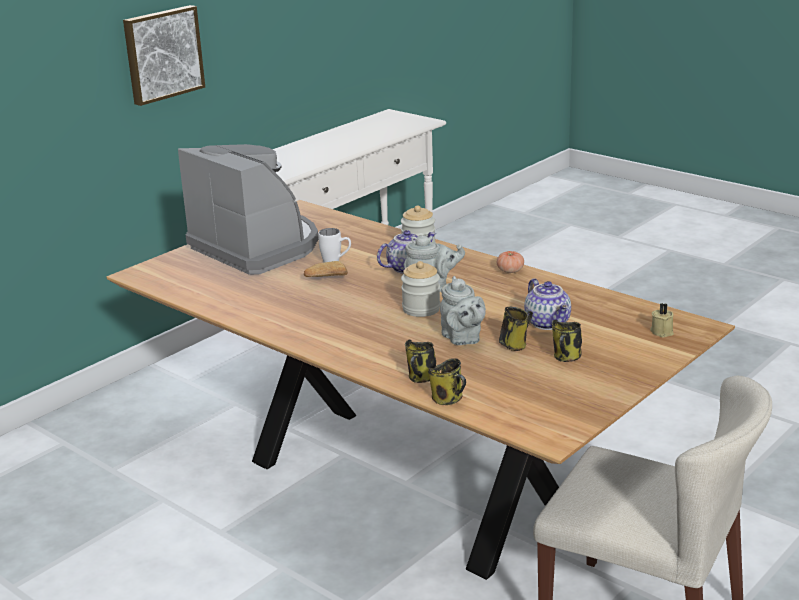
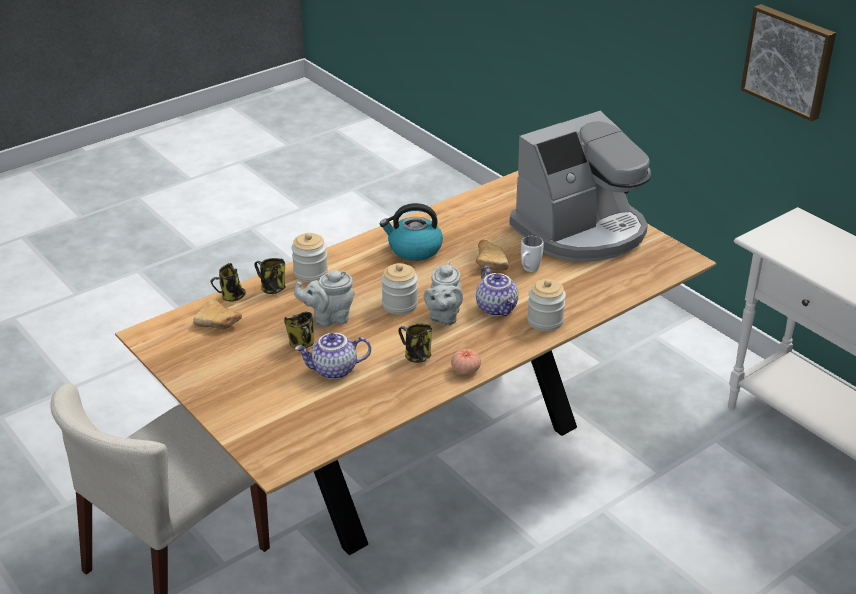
camera: 100 degrees right, 10 degrees up
mug [552,320,582,362] -> mug moved to [398,323,432,363]
beige candle [650,303,674,337] -> none
none -> bread [193,299,242,330]
none -> jar [291,233,328,282]
none -> kettle [380,203,443,261]

